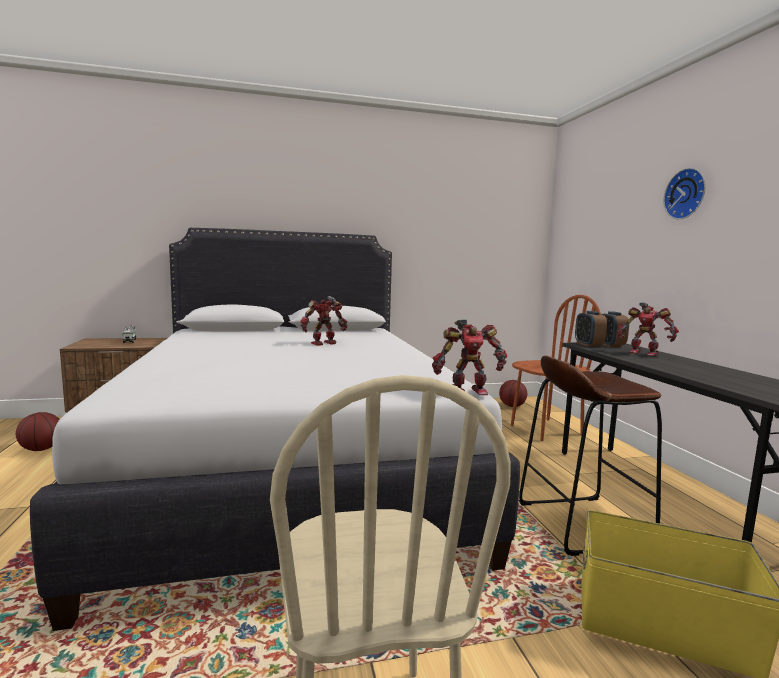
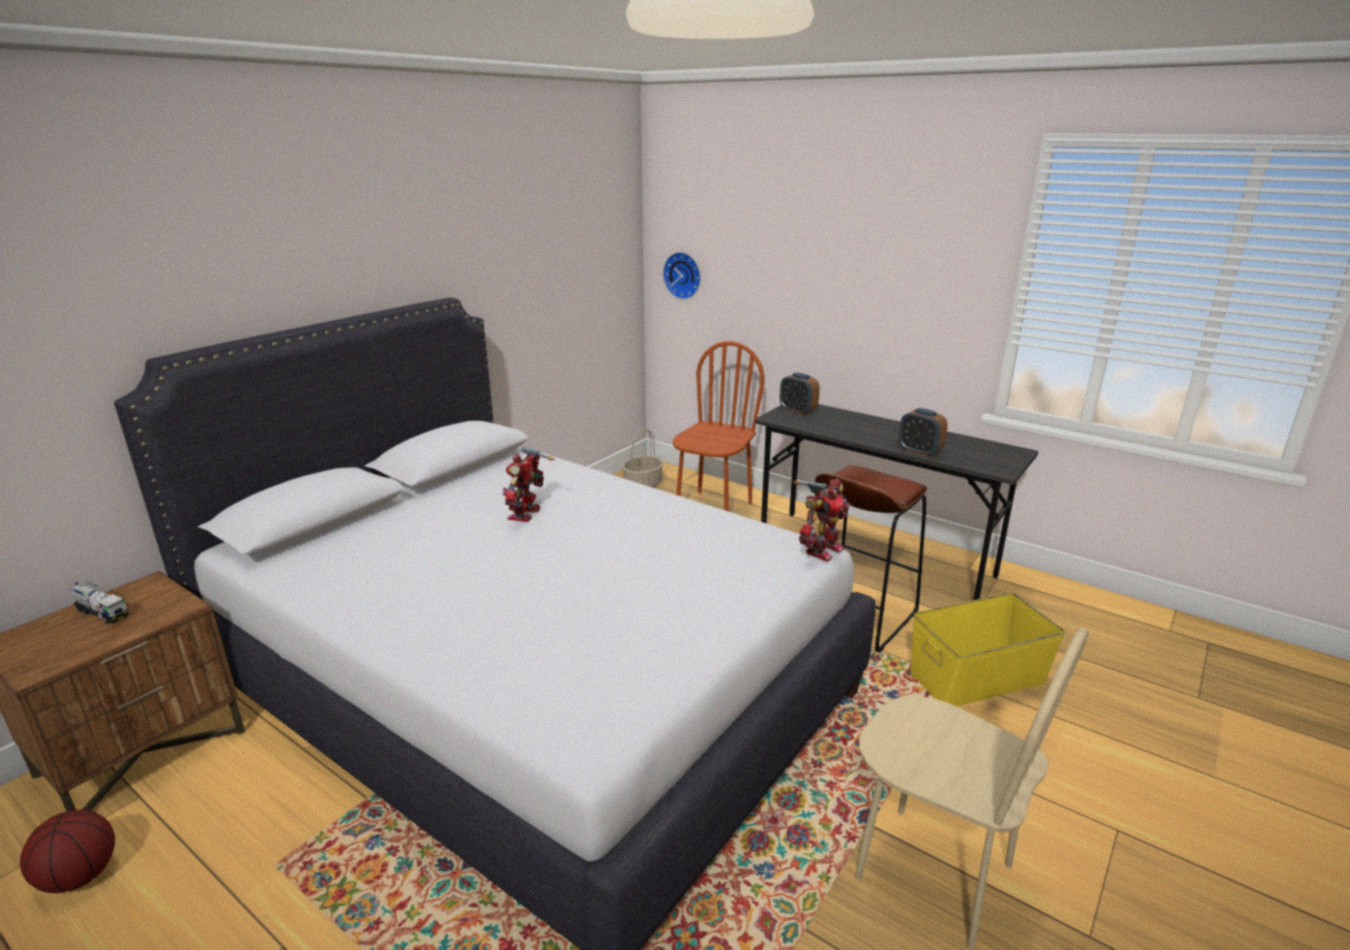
camera: 40 degrees left, 15 degrees up
basketball [499,380,527,407] -> basket [622,429,663,488]
alarm clock [575,311,607,347] -> alarm clock moved to [899,408,948,457]
toy robot [617,302,679,356] -> none
wall clock [663,168,706,219] -> wall clock moved to [663,252,701,299]

